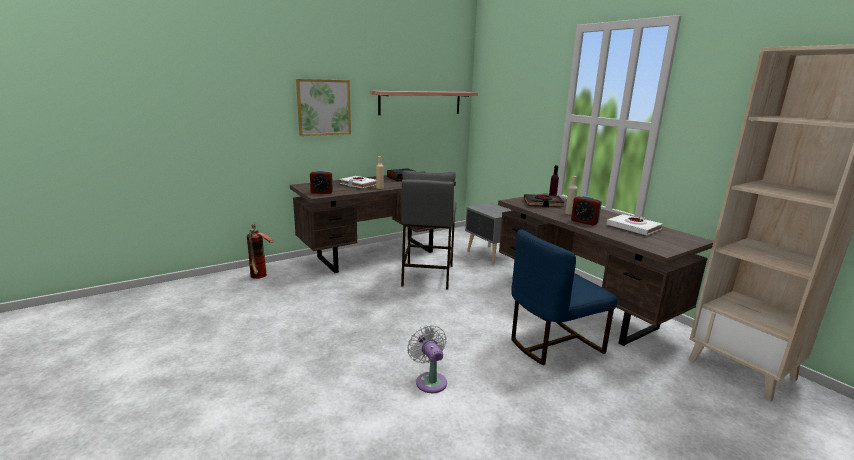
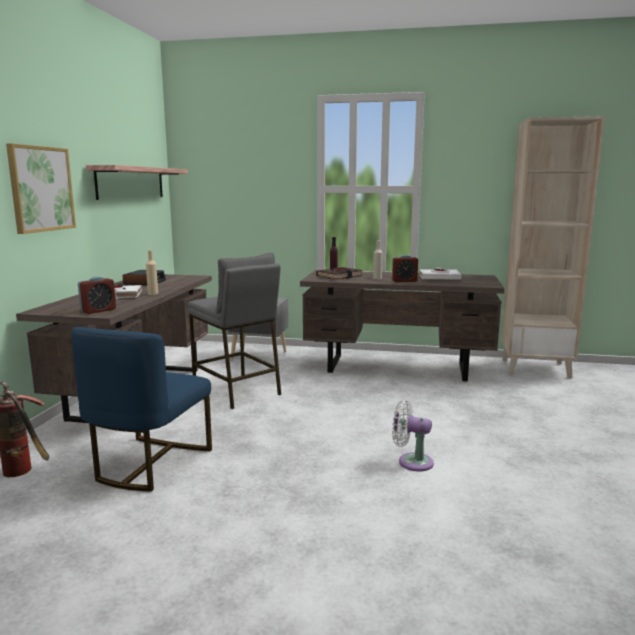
camera: 45 degrees left, 5 degrees down
blue chair [511,229,618,365] -> blue chair moved to [71,327,212,492]

